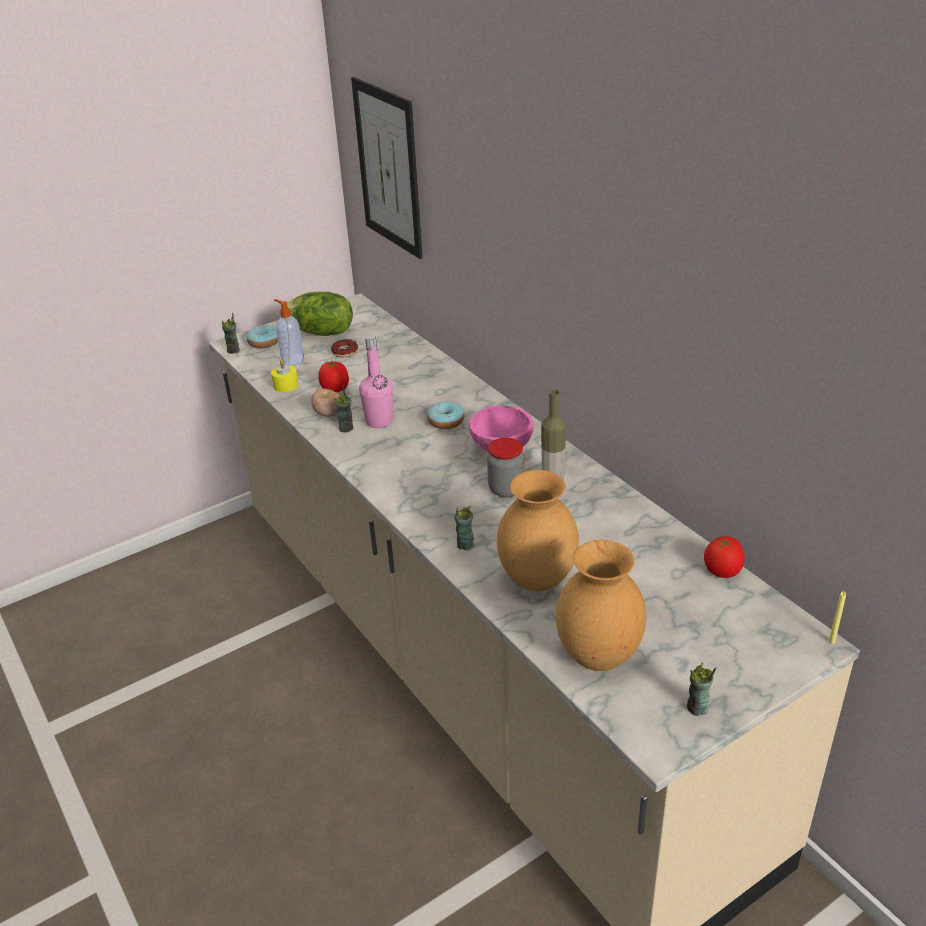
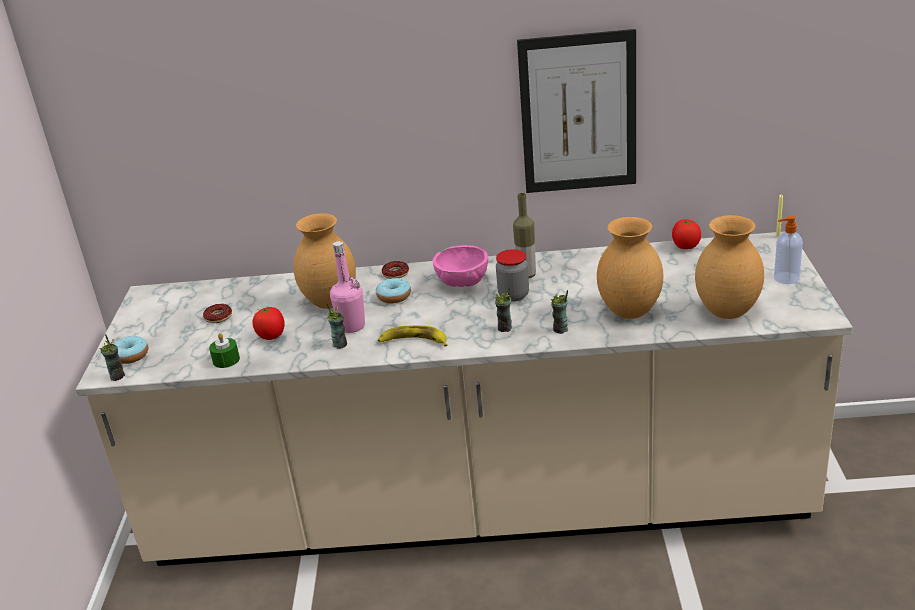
camera: 55 degrees left, 5 degrees down
yellow candle [271,359,298,392] -> green candle [209,333,240,368]
soap dispenser [274,299,304,365] -> soap dispenser moved to [774,216,803,284]
lettuce [280,292,353,336] -> none
tomato [311,389,339,417] -> none
picture [351,77,423,259] -> picture moved to [517,29,636,193]
cup [687,662,716,716] -> cup moved to [495,287,512,332]
none -> brown vase [293,213,356,309]
none -> banana [378,325,447,346]
none -> donut [382,261,409,279]

